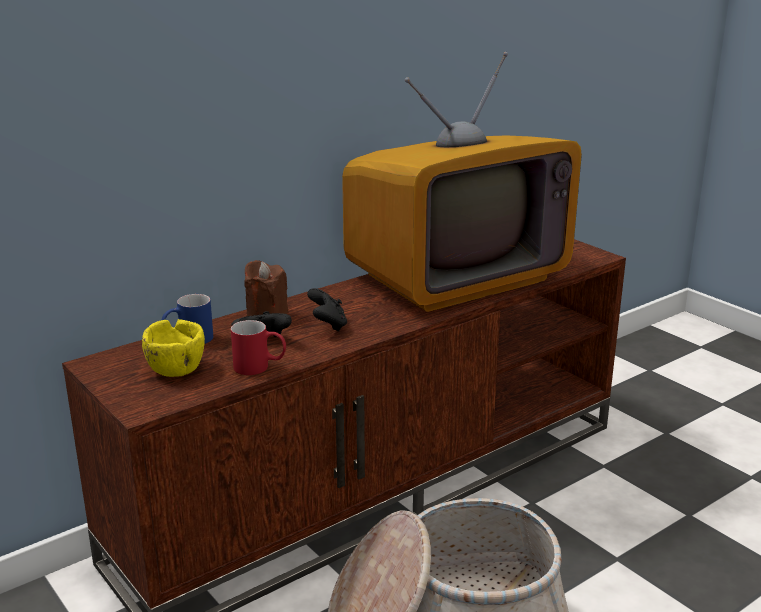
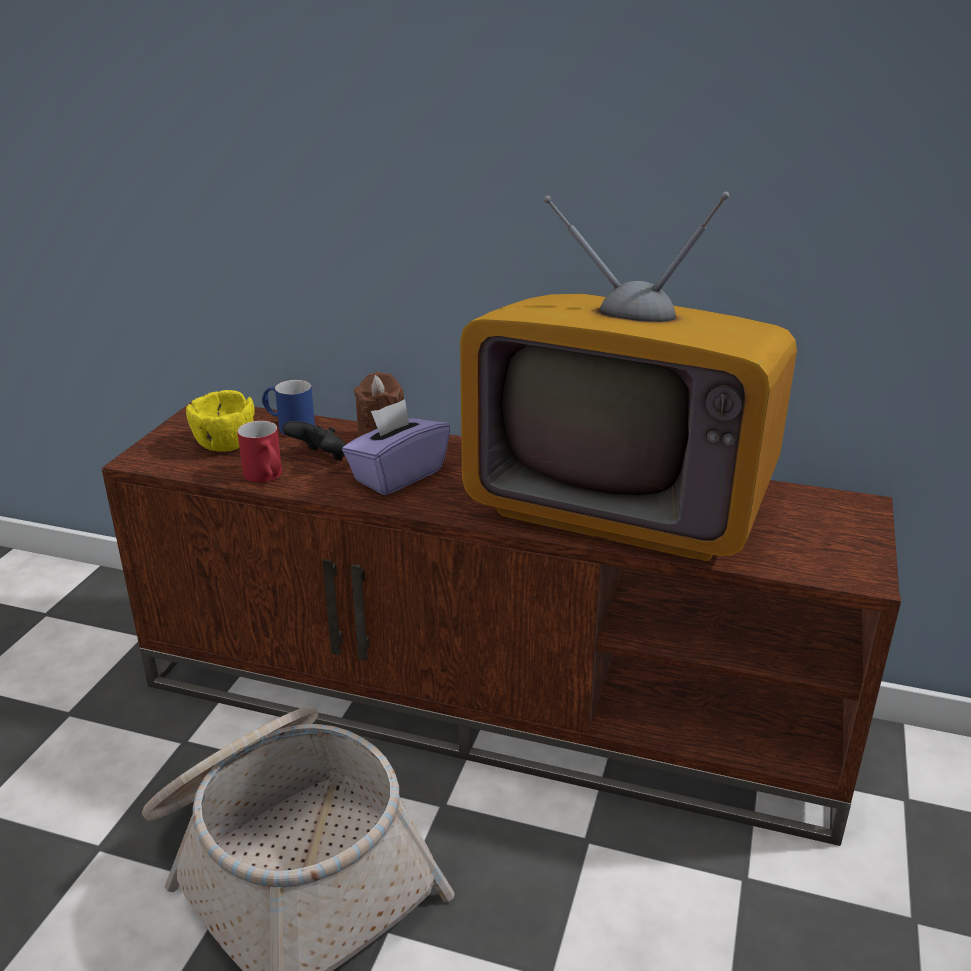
camera: 55 degrees right, 5 degrees up
black game controller [307,288,347,332] -> purple tissue box [342,399,450,495]

